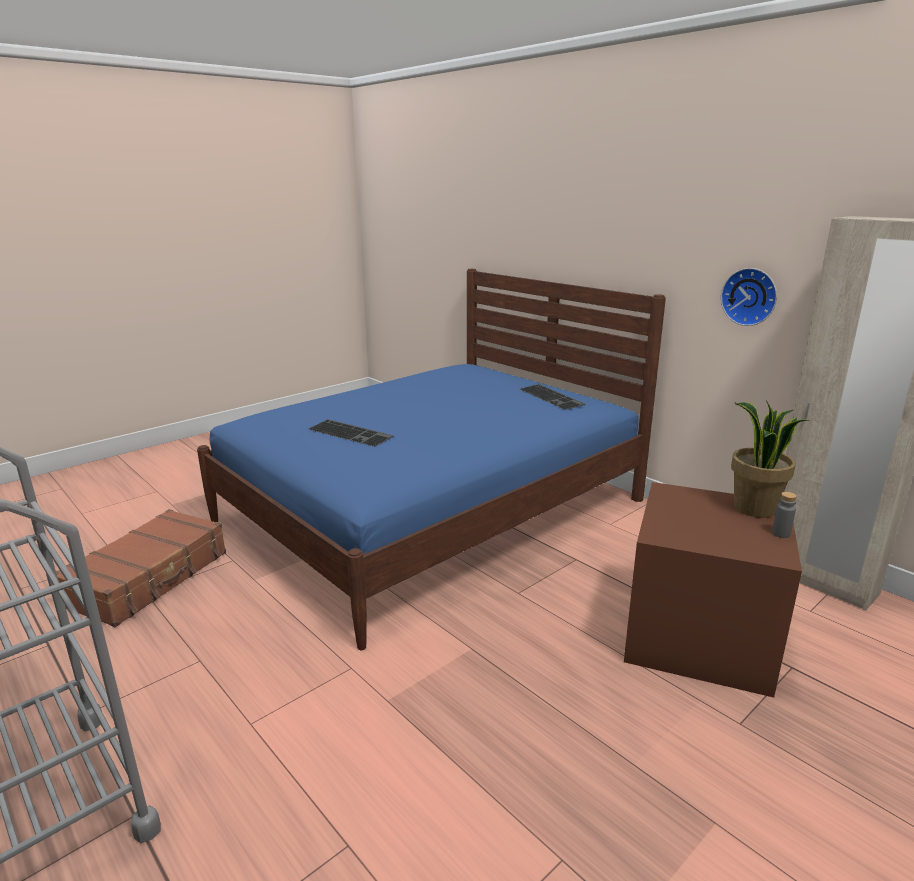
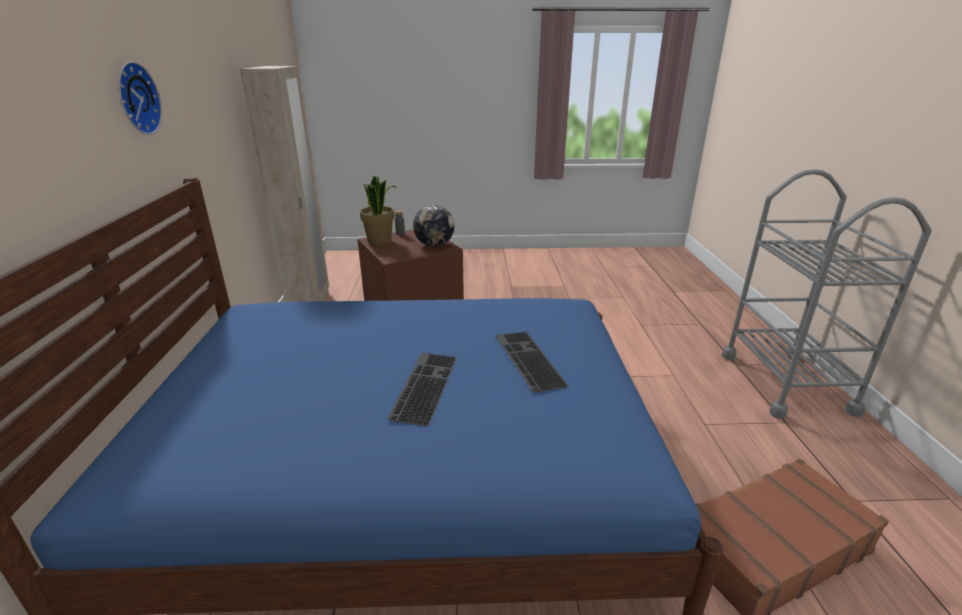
camera: 140 degrees left, 5 degrees up
keyboard [519,384,586,410] -> keyboard moved to [387,353,457,426]
wall clock [721,268,777,326] -> wall clock moved to [118,61,162,135]
none -> globe [413,205,454,247]

